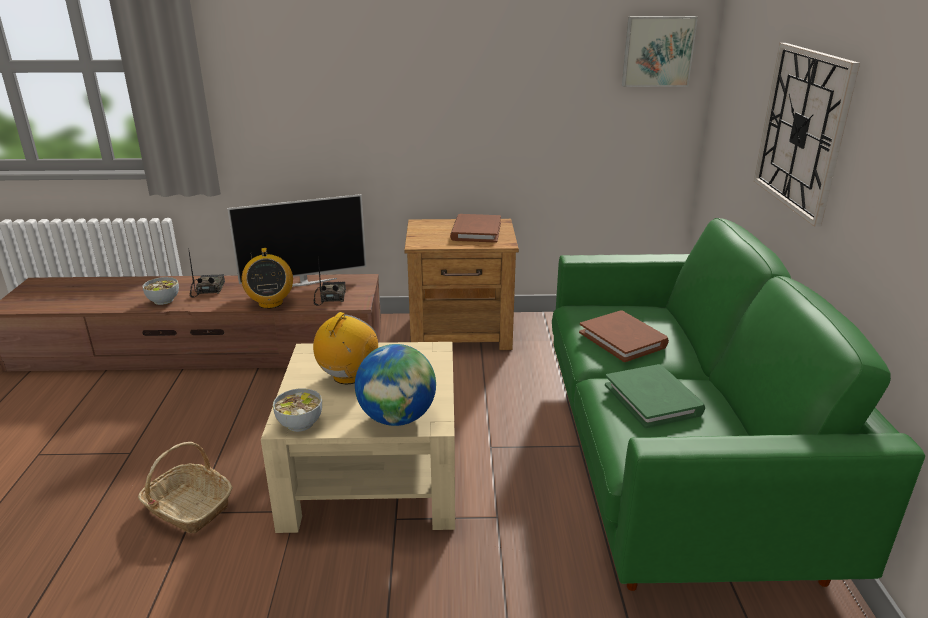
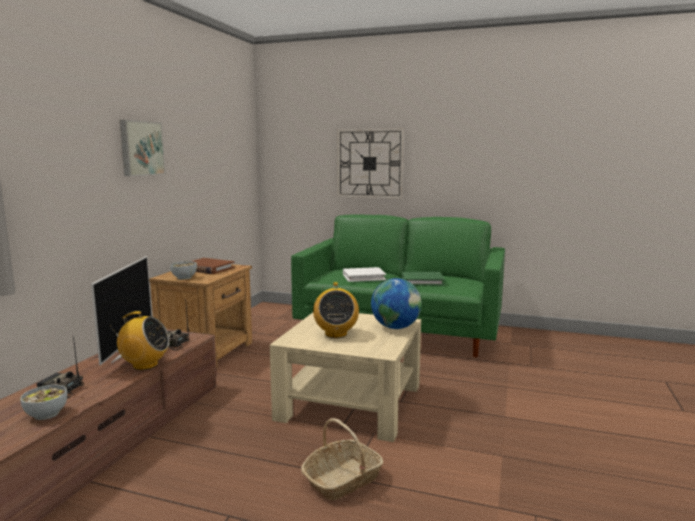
camera: 70 degrees left, 15 degrees down
bowl [273,389,322,432] -> bowl moved to [170,261,197,280]
radio [313,312,378,384] -> radio turned 135 degrees counterclockwise [313,282,359,338]
brown book [579,310,669,362] -> white book [343,267,386,282]
picture [622,16,698,87] -> picture moved to [120,120,165,176]

